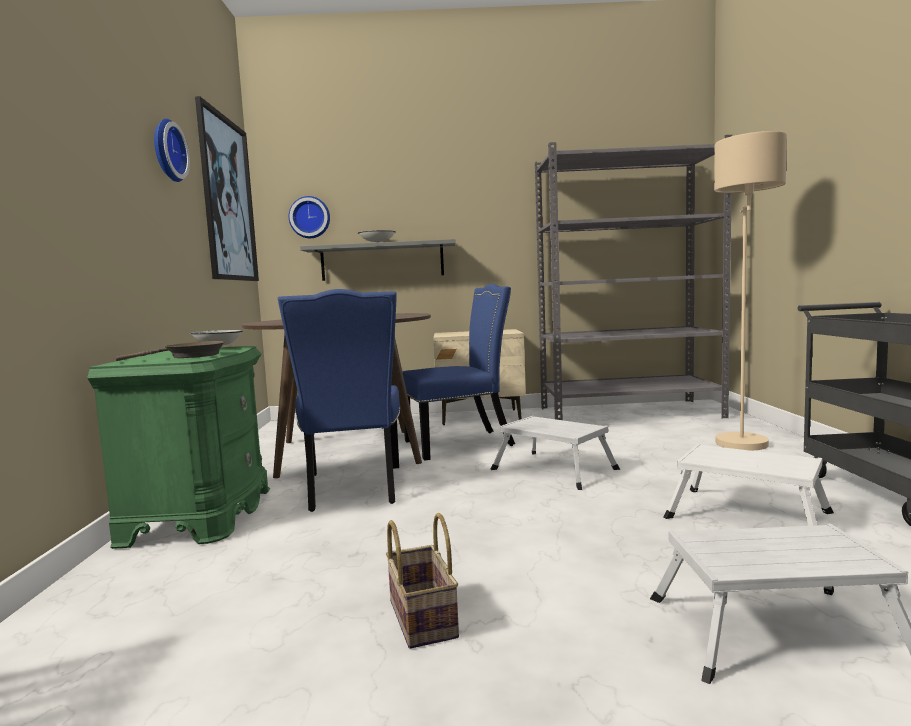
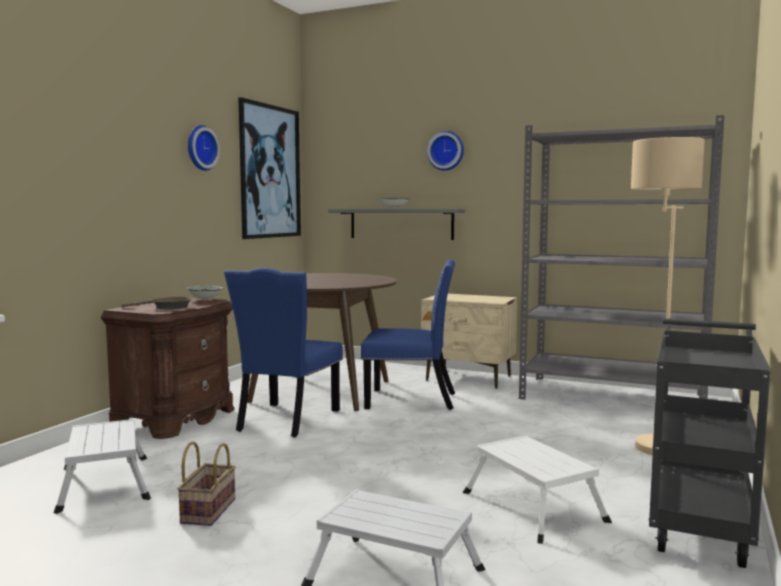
camera: 25 degrees right, 0 degrees up
green nightstand [87,346,270,549] -> brown nightstand [101,297,234,439]
wall clock [289,196,330,238] -> wall clock moved to [427,131,464,171]
white step ladder [491,416,620,490] -> white step ladder moved to [54,419,151,514]

